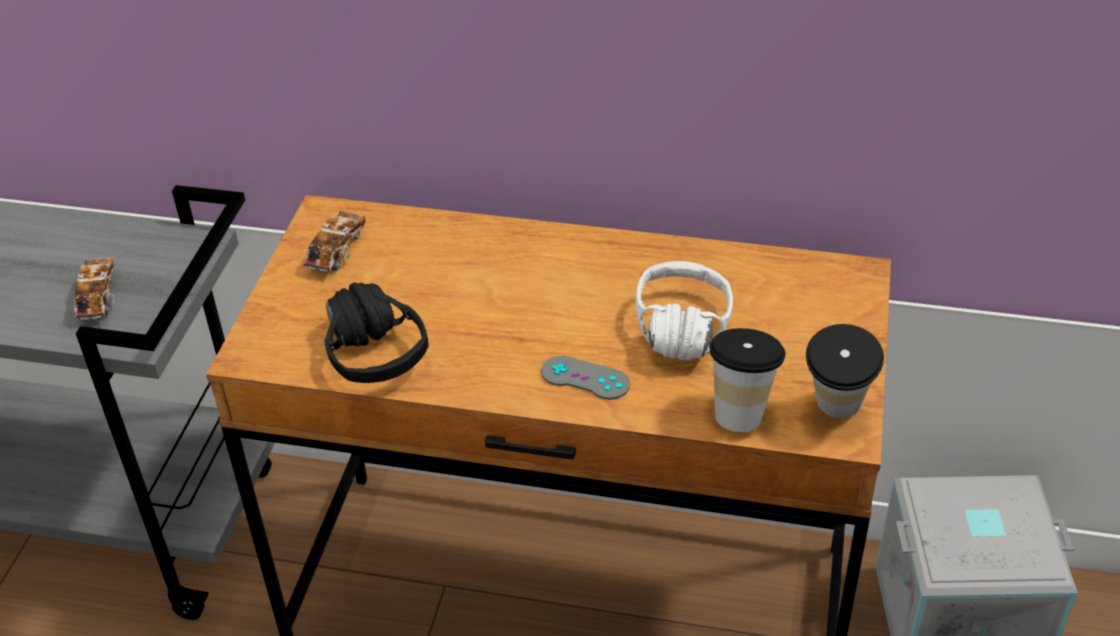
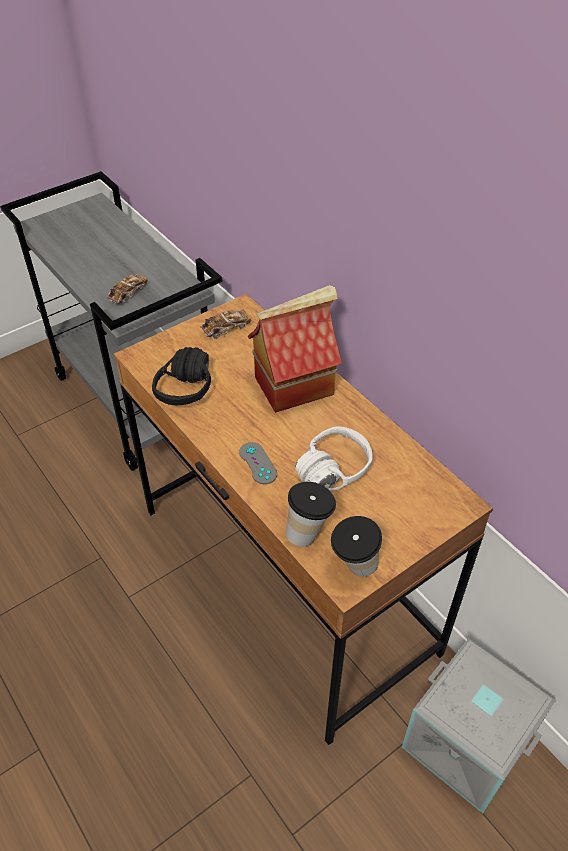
camera: 40 degrees right, 5 degrees up
none -> toy house [248,285,342,413]

